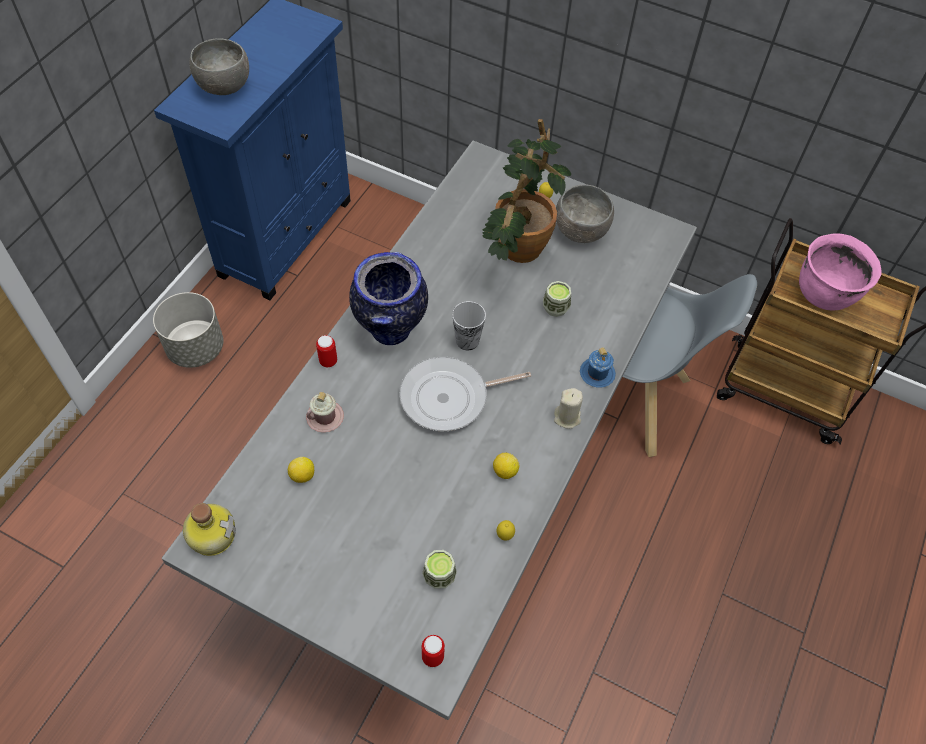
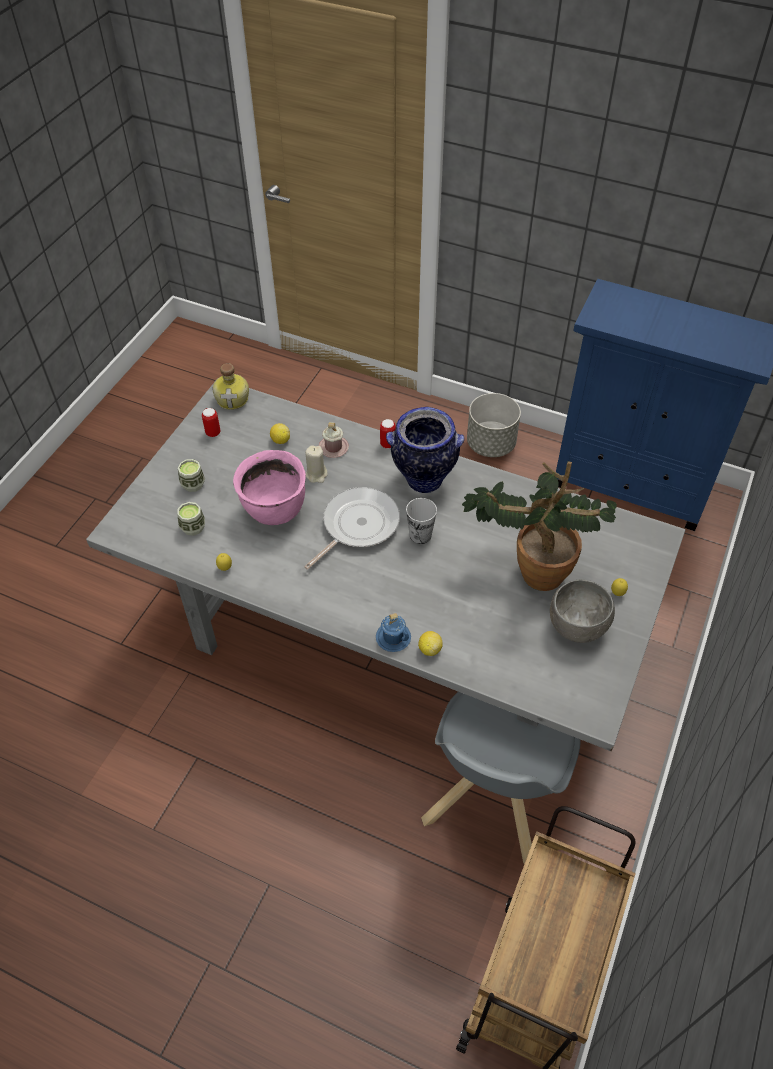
camera: 90 degrees right, 5 degrees down
grey bowl [189,38,249,95] -> none
frying pan [399,357,531,431] -> frying pan turned 60 degrees clockwise [304,487,400,570]
can [422,635,445,667] -> can moved to [202,408,221,437]
lemon [493,453,519,479] -> lemon moved to [418,631,443,656]
cup [543,281,571,317] -> cup moved to [178,459,205,492]
beige candle [554,388,583,429] -> beige candle moved to [305,445,328,483]
pink cooking pot [799,233,882,311] -> pink cooking pot moved to [233,450,306,525]

